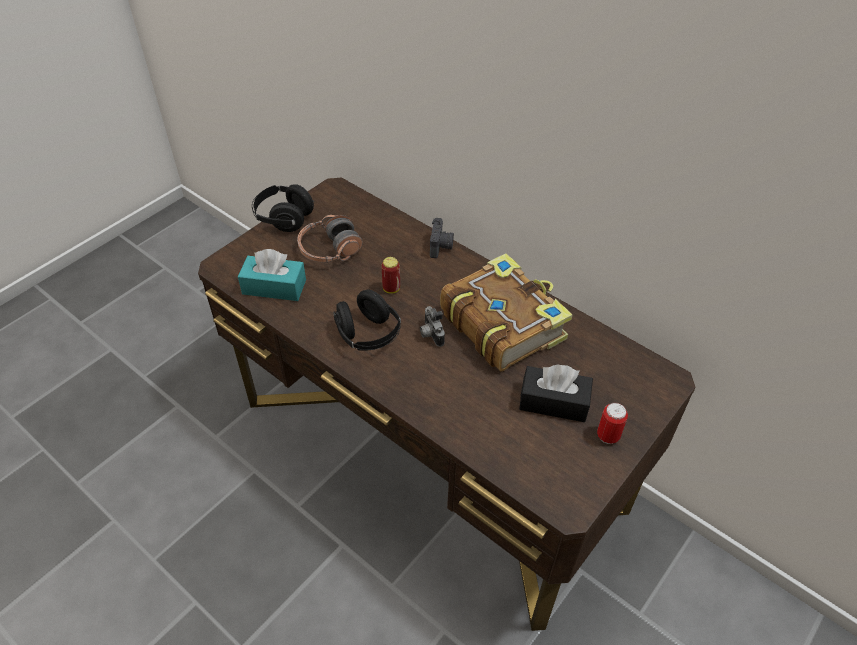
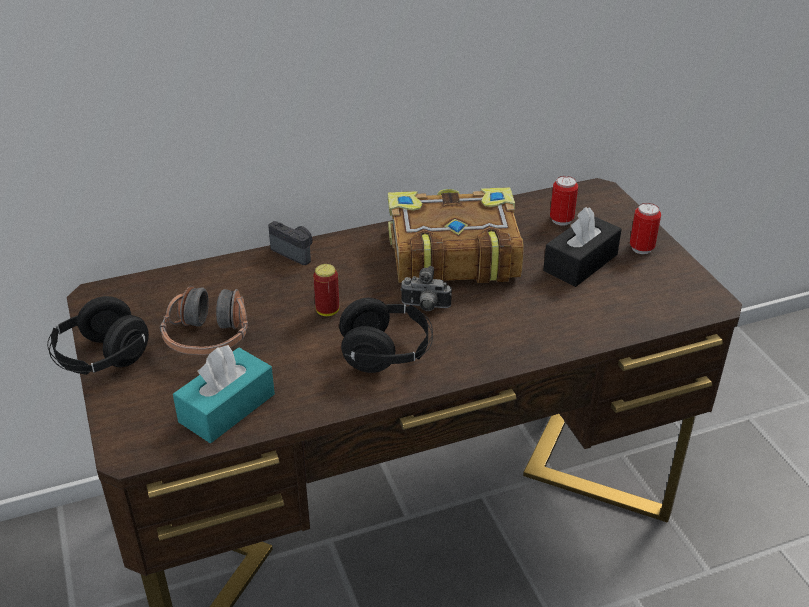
camera: 60 degrees left, 10 degrees down
none -> can [550,176,578,226]

